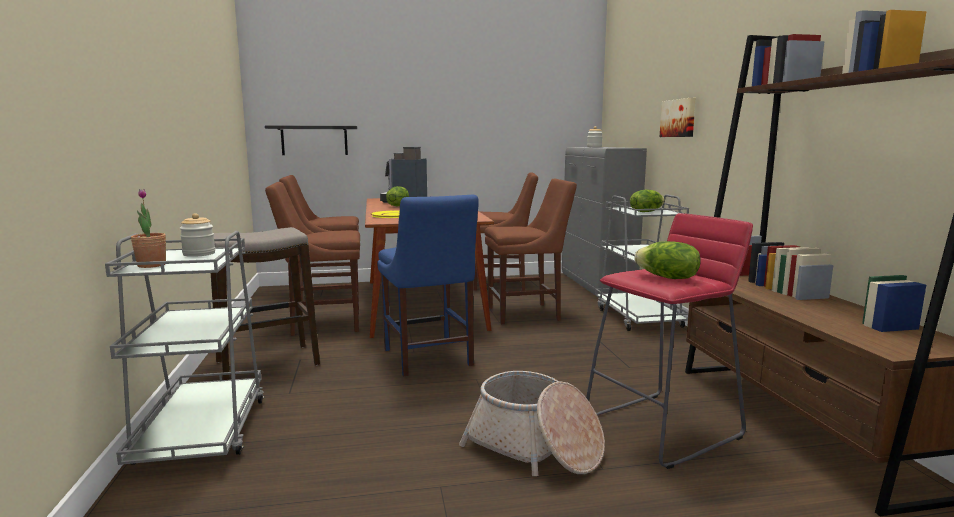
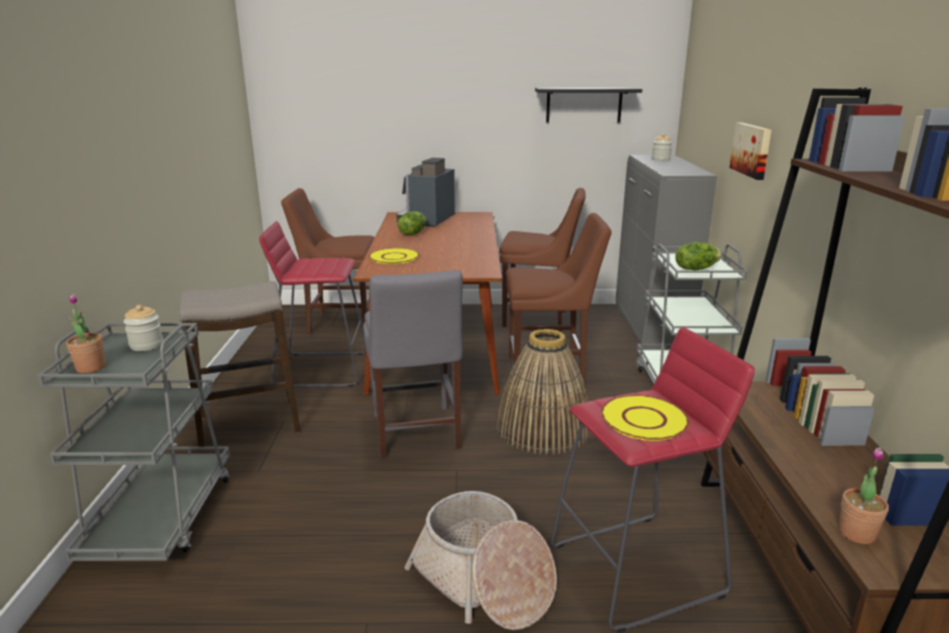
camera: 10 degrees right, 10 degrees up
black shelf [265,125,357,155] -> black shelf moved to [535,88,642,122]
brown chair [265,182,360,336] -> red stool [259,221,366,387]
blue chair [377,195,479,376] -> grey chair [363,270,463,458]
lettuce [635,241,701,279] -> yellow plate [601,395,689,441]
none -> basket [496,329,591,454]
none -> potted plant [839,447,889,544]

